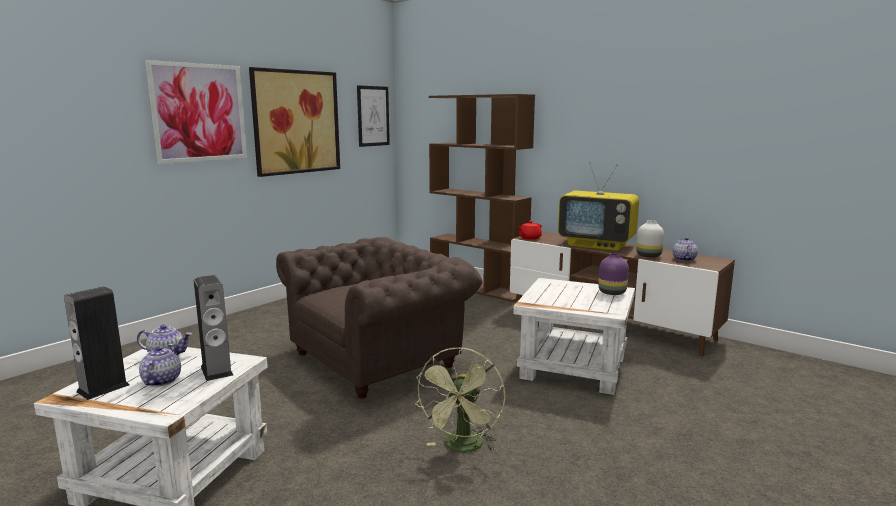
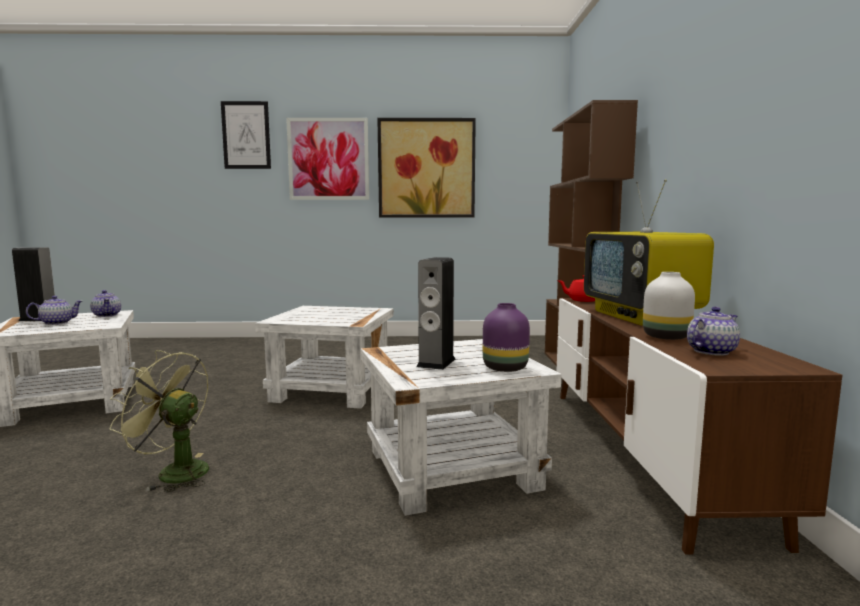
camera: 50 degrees right, 5 degrees down
speaker [194,275,233,381] -> speaker moved to [416,257,455,370]
brown armchair [276,237,483,398] -> white side table [255,306,393,409]
picture [357,85,390,147] -> picture moved to [221,101,271,169]
green fan [415,347,505,453] -> green fan turned 45 degrees clockwise [110,350,209,492]

